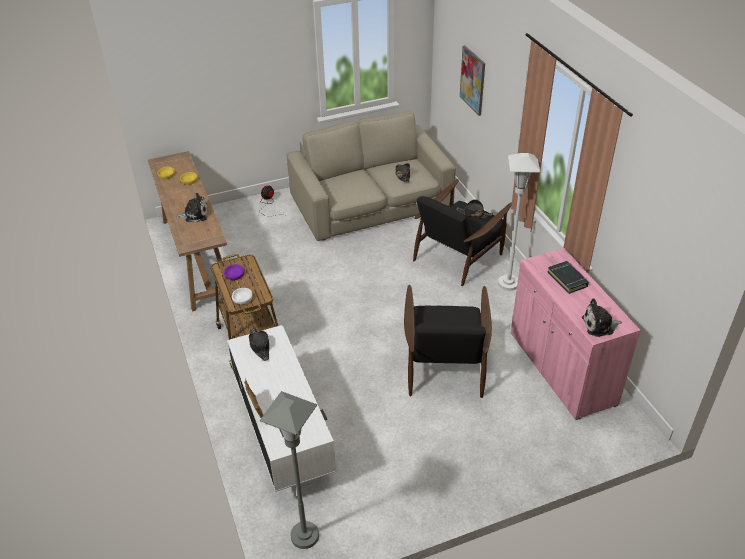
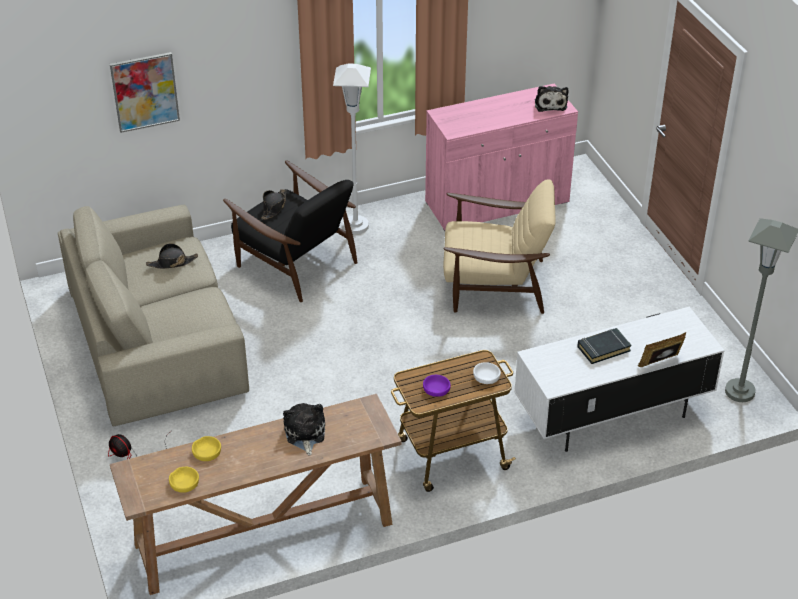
camera: 90 degrees left, 0 degrees up
black hat [249,327,269,361] -> none
black armchair [404,285,492,398] -> beige armchair [443,179,556,314]
black book [548,261,589,294] -> black book moved to [577,328,631,364]

